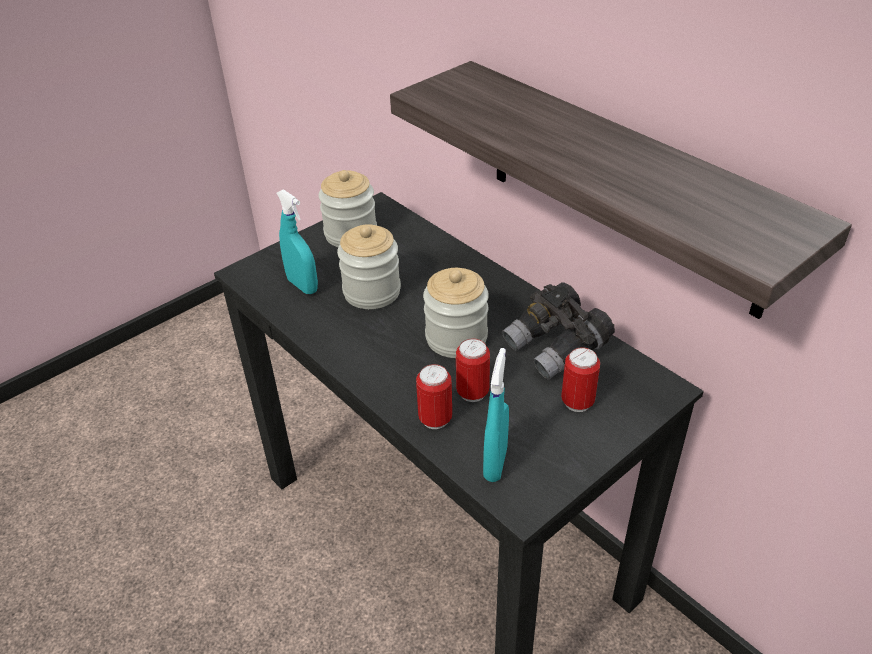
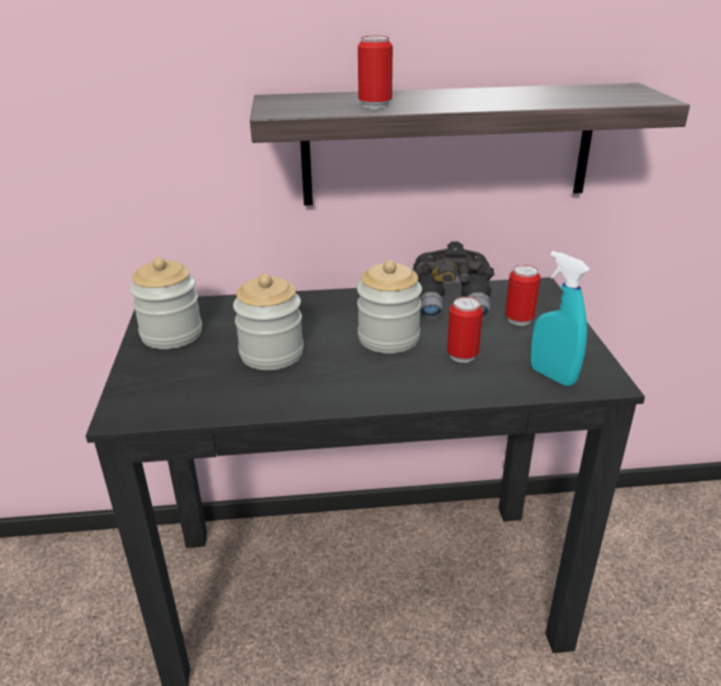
camera: 55 degrees left, 10 degrees down
turquoise spray bottle [277,189,318,294] -> none
can [416,364,452,429] -> can moved to [358,36,393,109]

